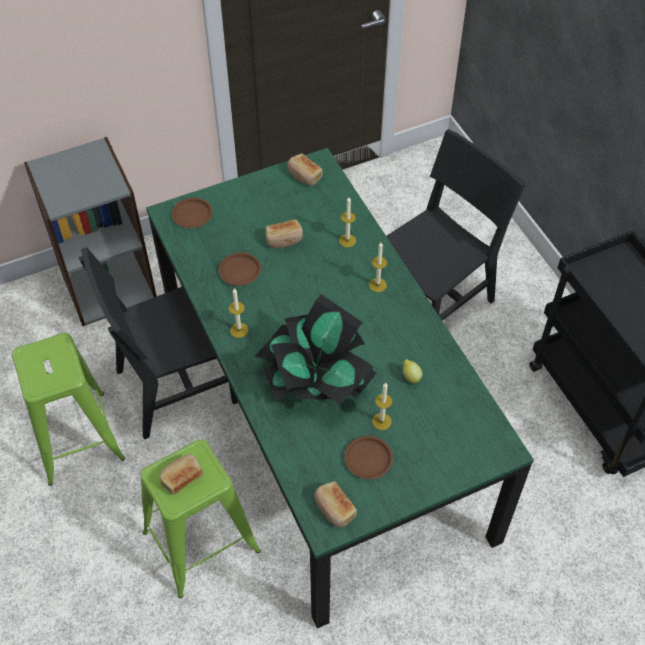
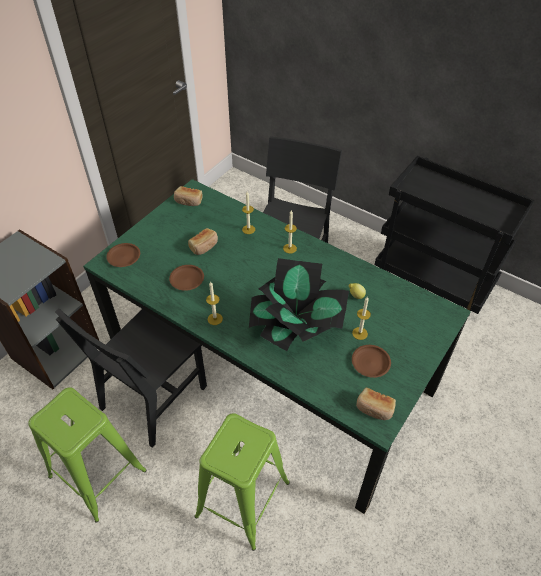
camera: 30 degrees left, 5 degrees down
bread [159,454,203,495] -> none

